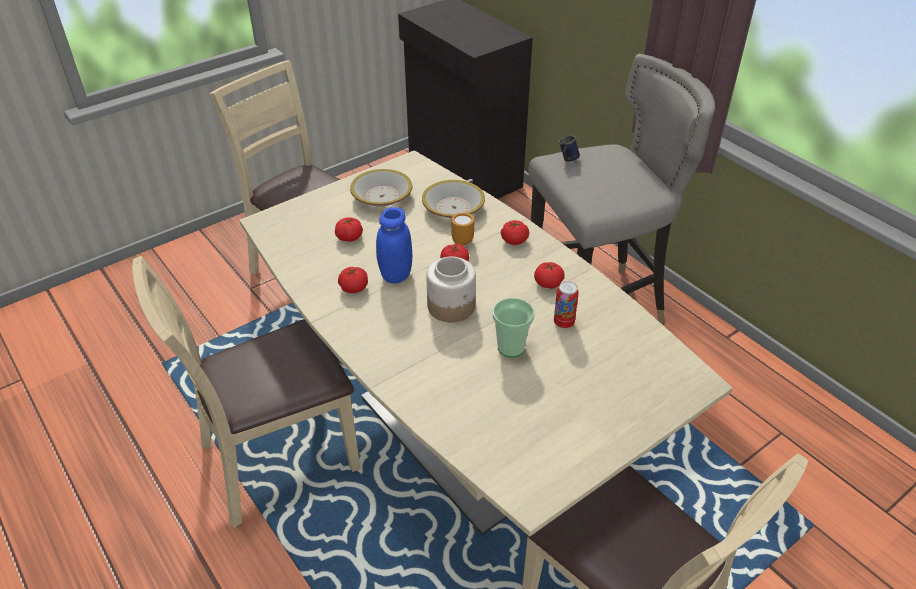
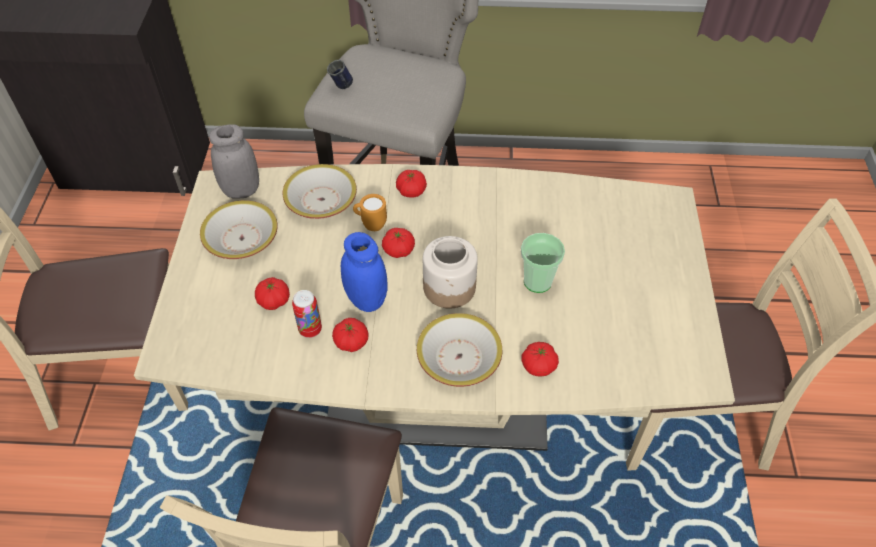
camera: 50 degrees left, 10 degrees up
tomato [534,262,565,289] -> tomato moved to [522,342,559,377]
can [554,281,579,329] -> can moved to [292,290,322,338]
none -> grey jar [209,124,259,199]
none -> bowl [417,313,502,387]

